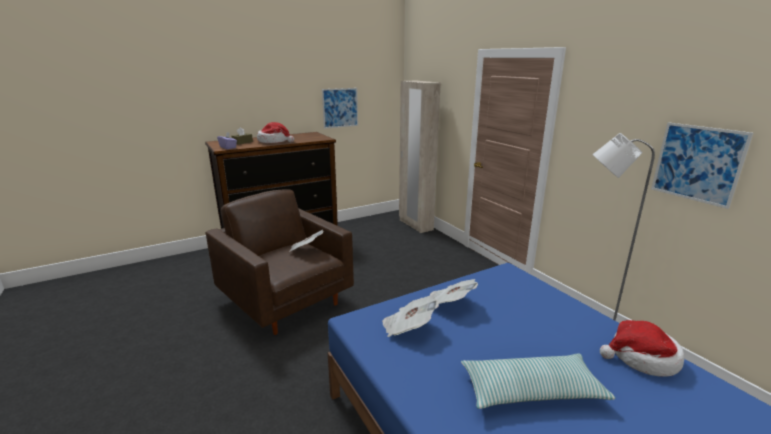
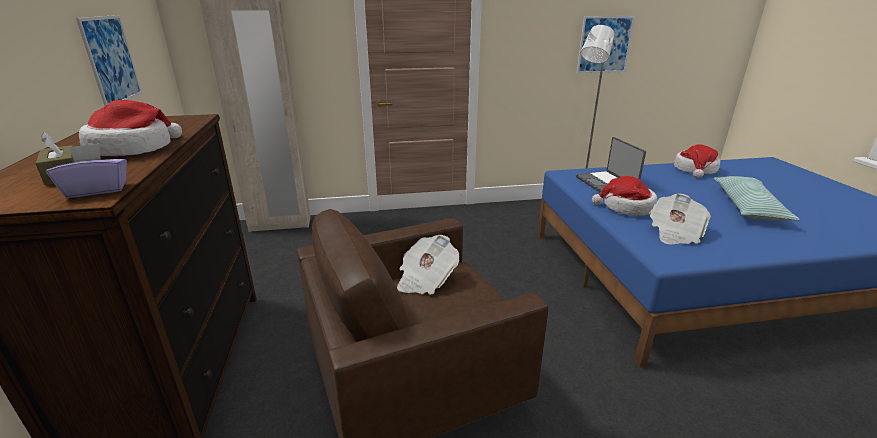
camera: 70 degrees left, 5 degrees up
newspaper [430,279,478,304] -> hat [592,176,658,216]
none -> laptop [576,137,646,192]

